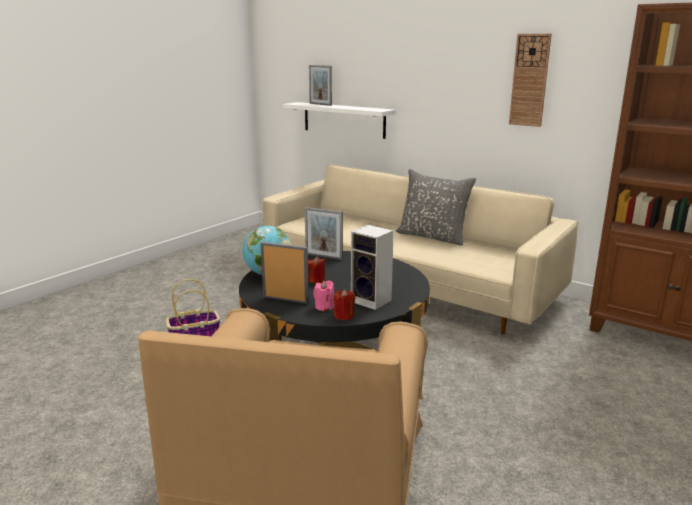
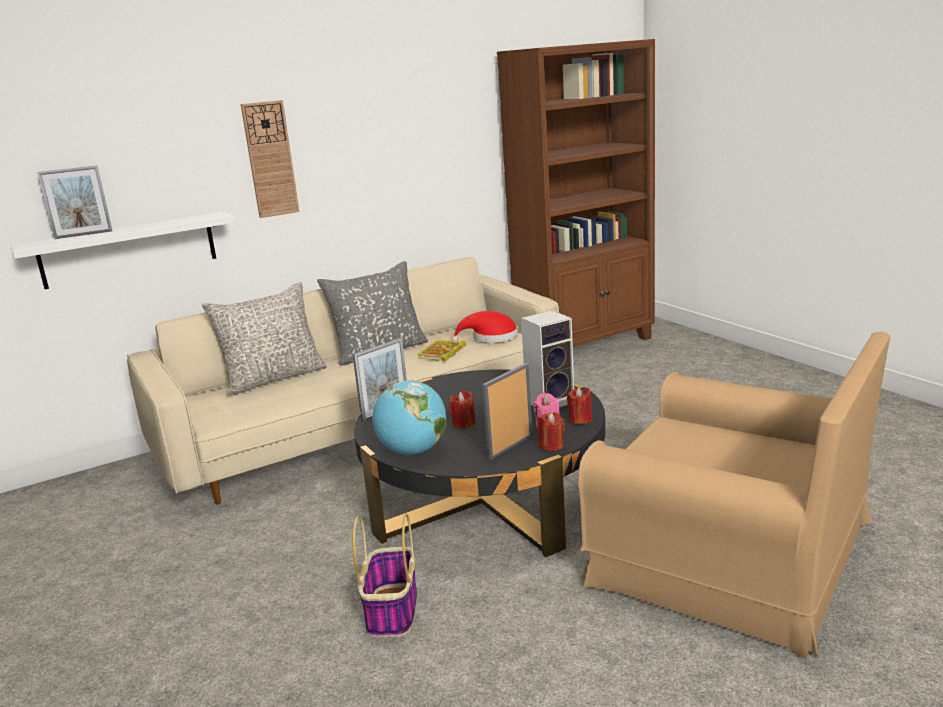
camera: 65 degrees left, 0 degrees up
wall clock [509,34,552,127] -> wall clock moved to [241,100,299,218]
none -> grey pillow [202,282,327,396]
none -> book [417,340,466,362]
none -> red hat [452,311,518,343]
none -> red candle [537,412,565,451]

